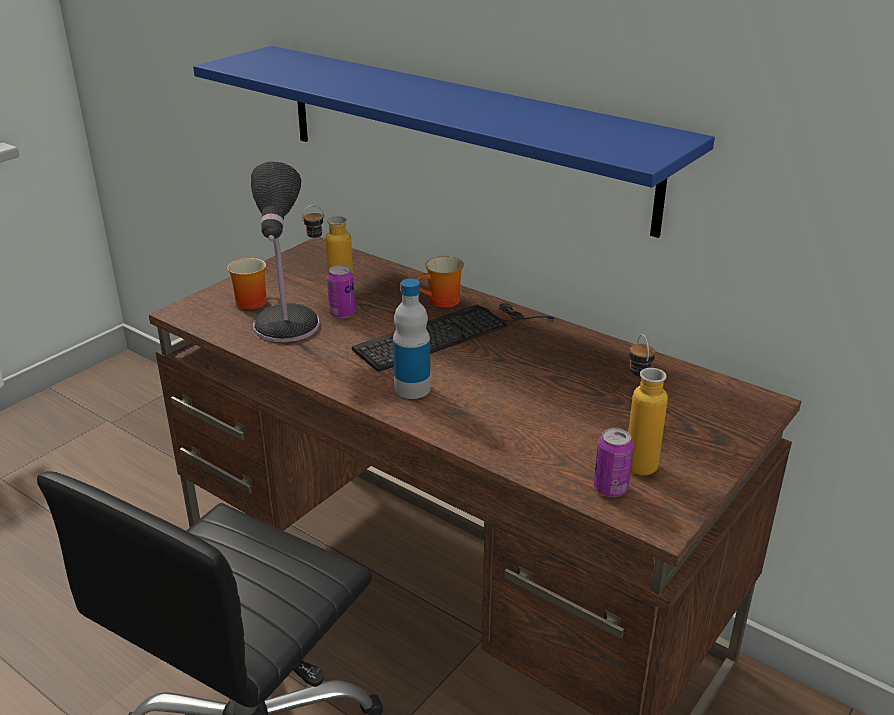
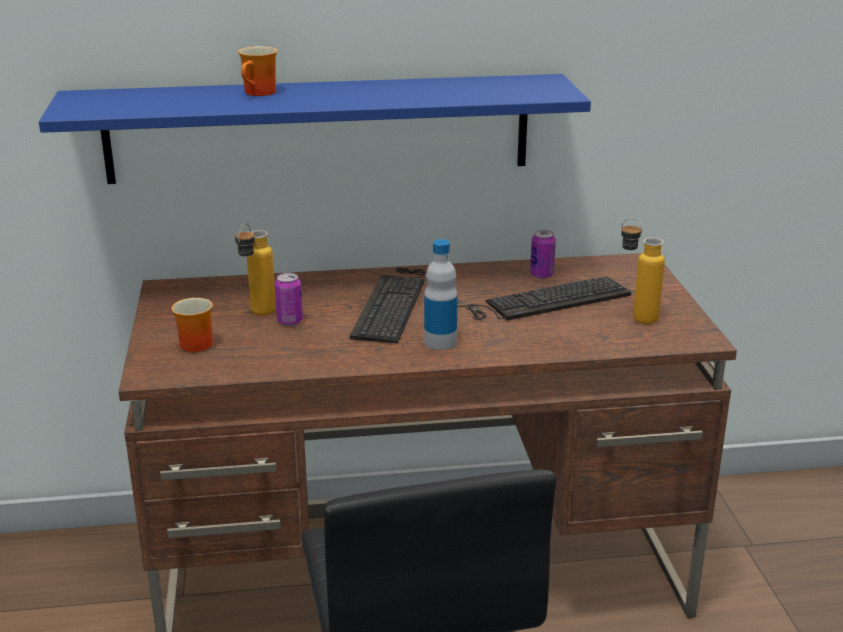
camera: 45 degrees left, 5 degrees down
table lamp [251,161,320,342] -> none
mug [415,256,464,308] -> mug moved to [238,46,278,96]
can [594,428,634,497] -> can moved to [530,230,556,279]
none -> keyboard [457,276,631,320]

